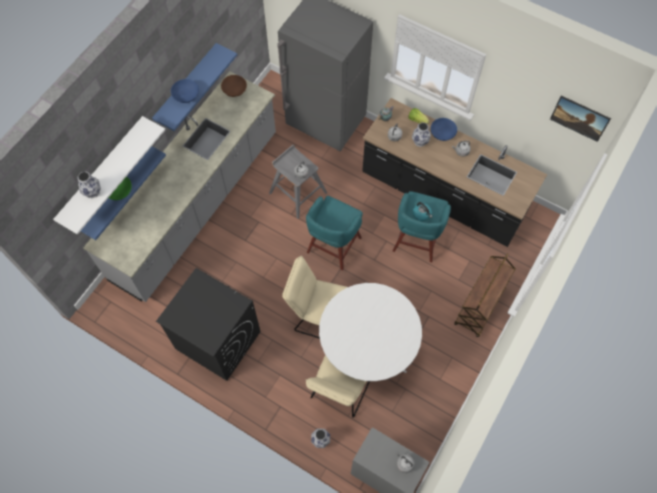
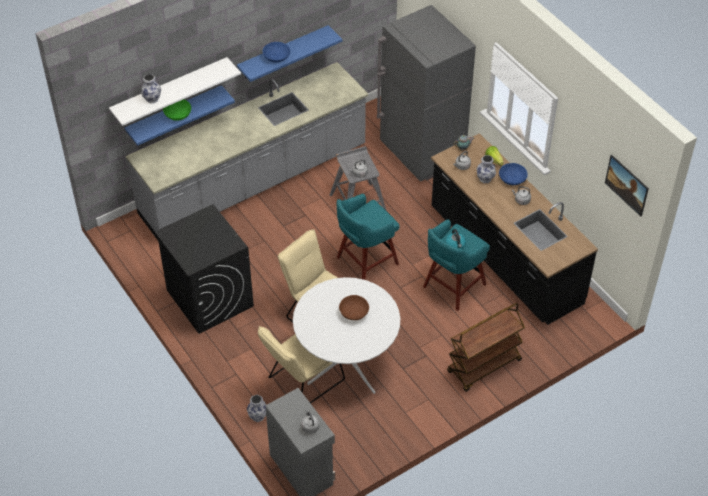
camera: 25 degrees right, 15 degrees down
brown bowl [221,75,247,97] -> brown bowl moved to [339,295,369,320]

